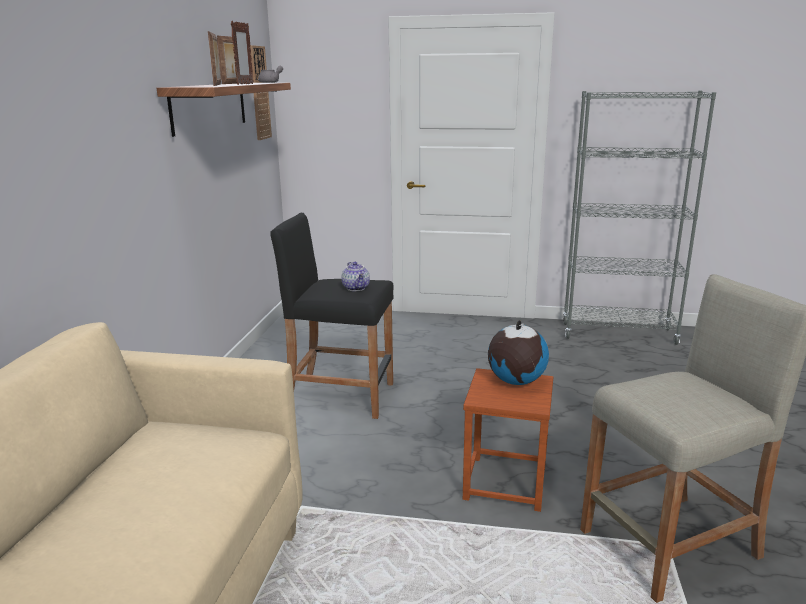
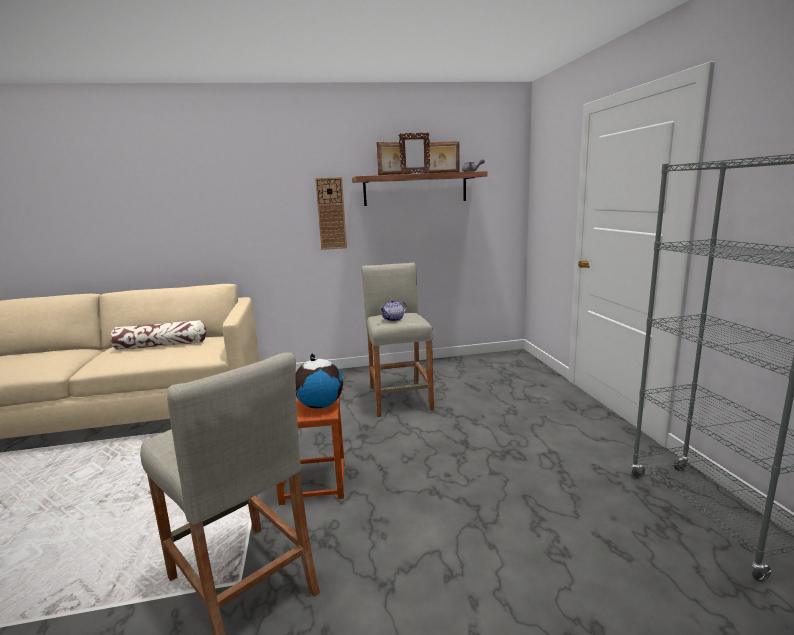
camera: 70 degrees right, 5 degrees down
wall clock [250,45,272,140] -> wall clock moved to [315,177,347,250]
black stool [271,212,393,419] -> beige stool [361,262,434,417]
none -> pillow [110,320,206,350]

